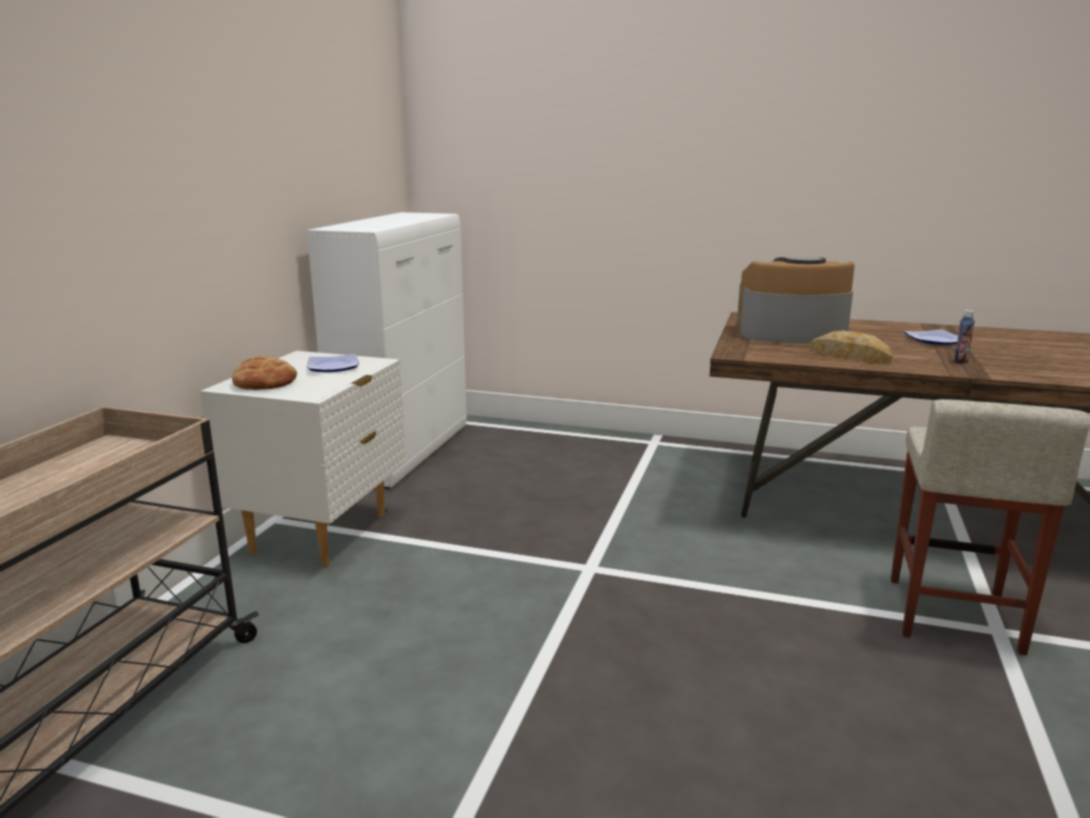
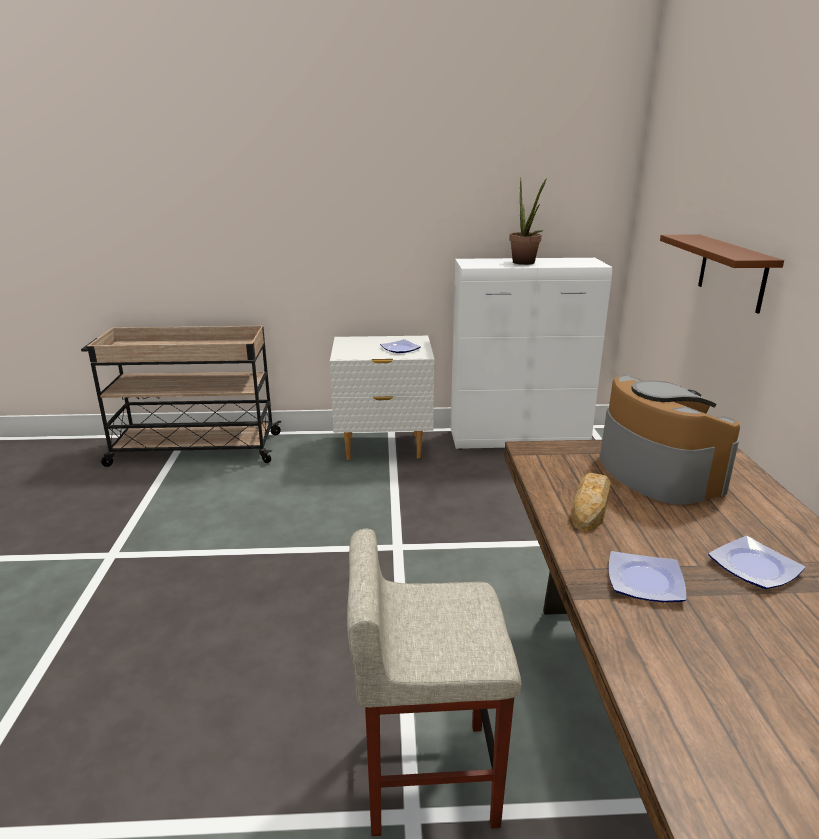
camera: 70 degrees right, 5 degrees up
bread [232,356,297,390] -> none
bottle [954,310,975,364] -> plate [608,551,686,602]
none -> potted plant [509,178,547,265]
none -> brown shelf [660,234,784,314]

